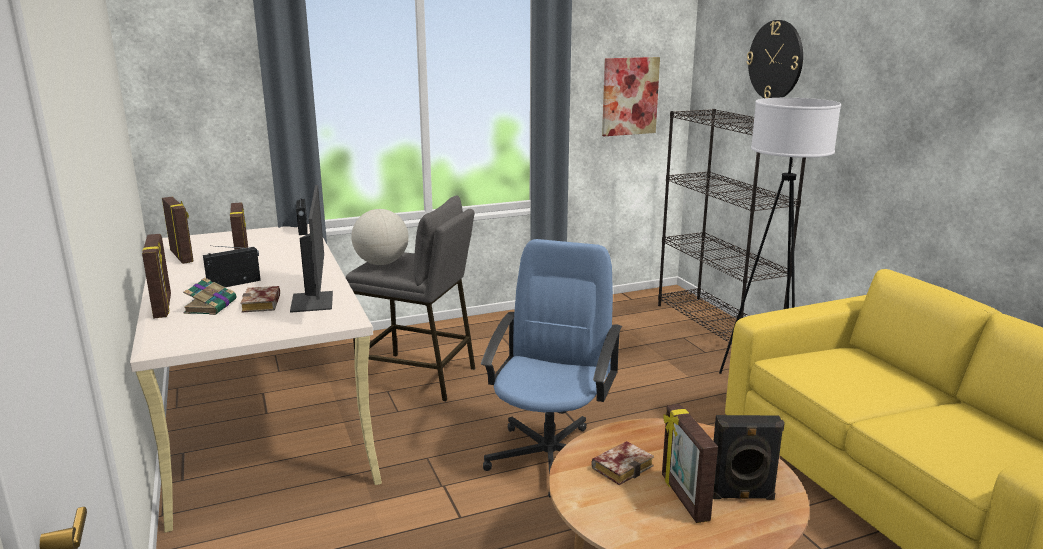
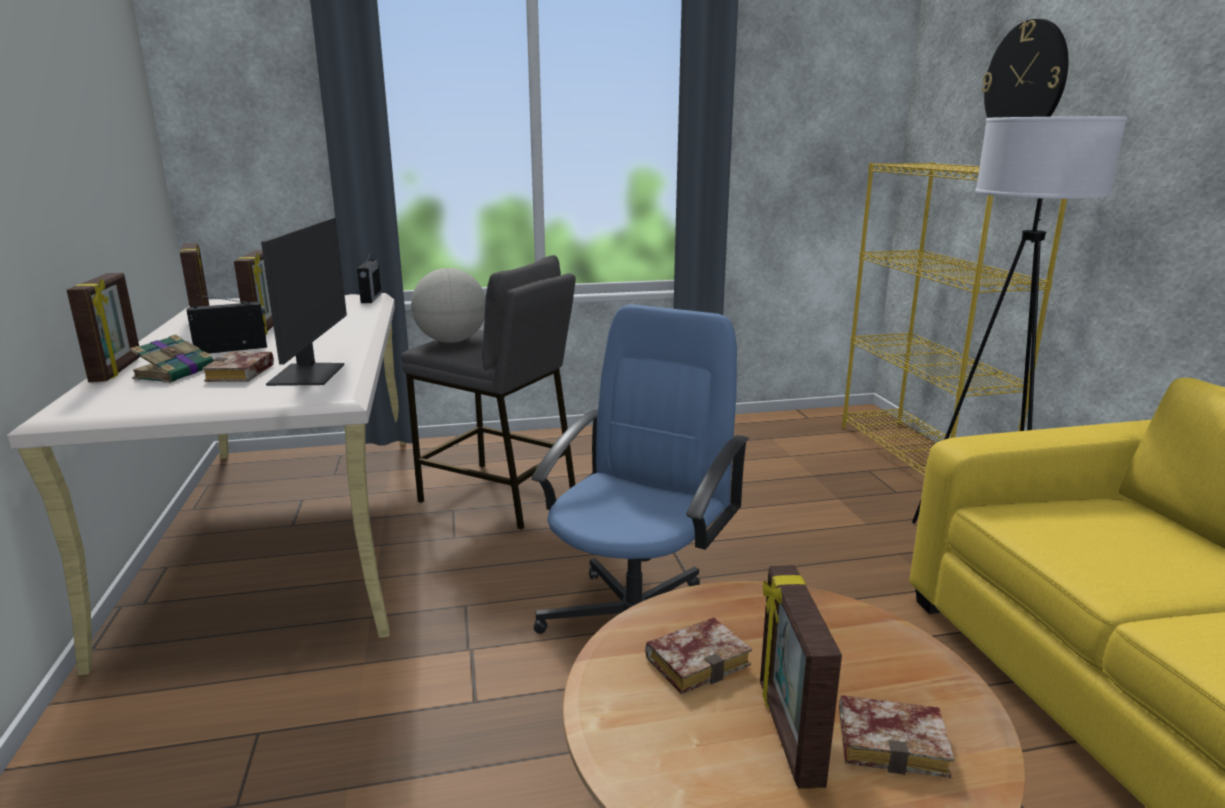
camera: 10 degrees right, 0 degrees up
picture [602,57,660,136] -> none
black bookcase [658,109,806,344] -> yellow bookcase [842,162,1067,476]
black speaker [713,415,785,500] -> book [839,695,954,778]

